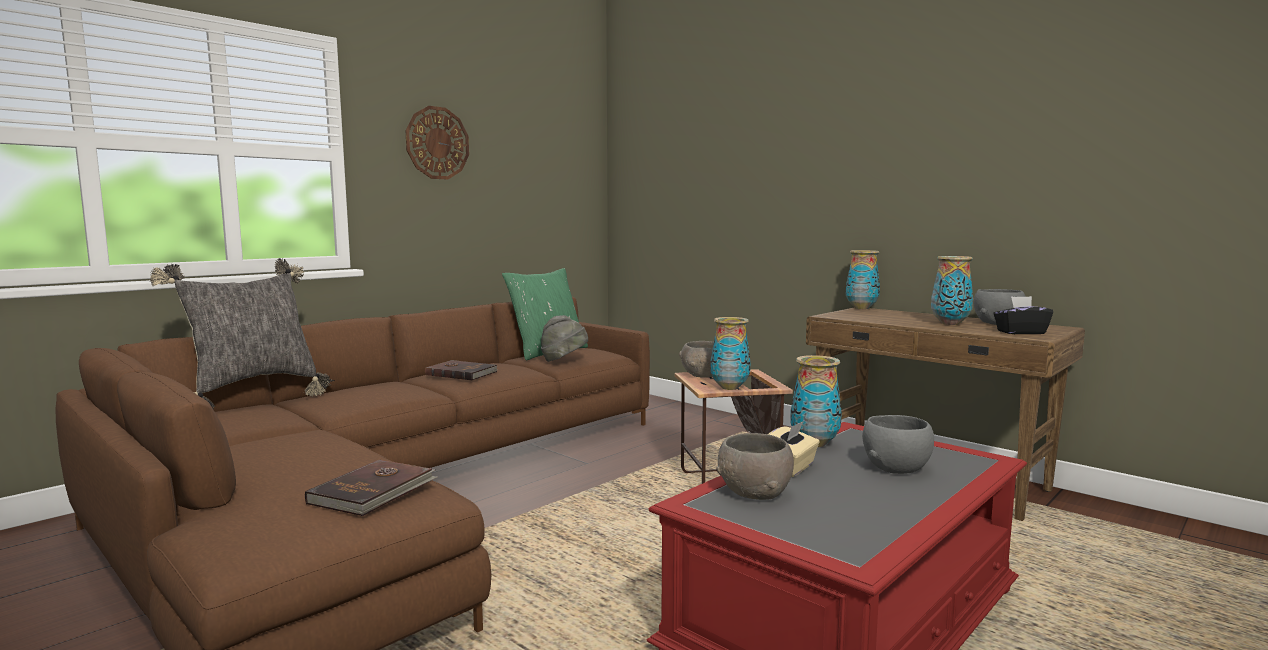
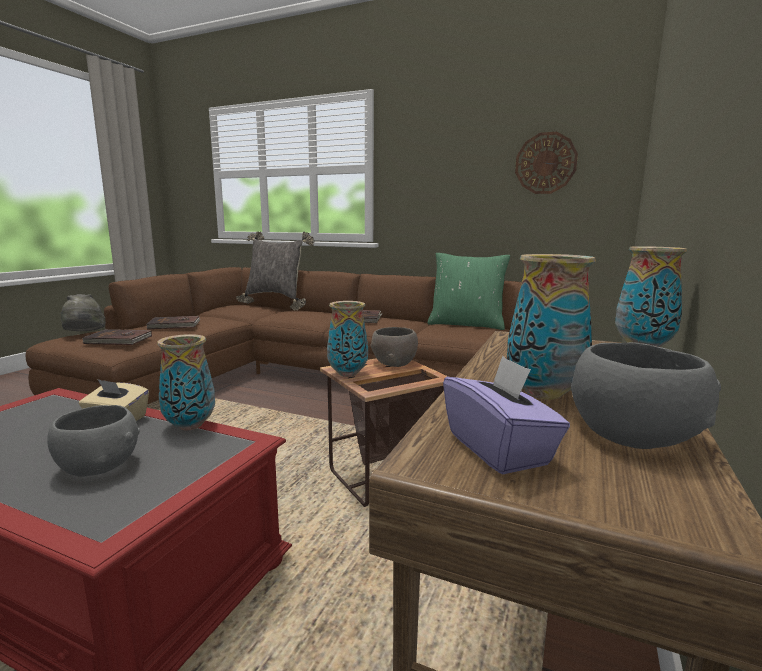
camera: 70 degrees right, 5 degrees up
wall clock [405,106,469,180] -> wall clock moved to [515,132,578,194]
grey hat [541,315,588,362] -> grey hat moved to [61,294,106,331]
grey bowl [716,433,794,500] -> none
black tissue box [993,296,1053,334] -> purple tissue box [443,356,570,474]
none -> brown book [146,316,200,329]

